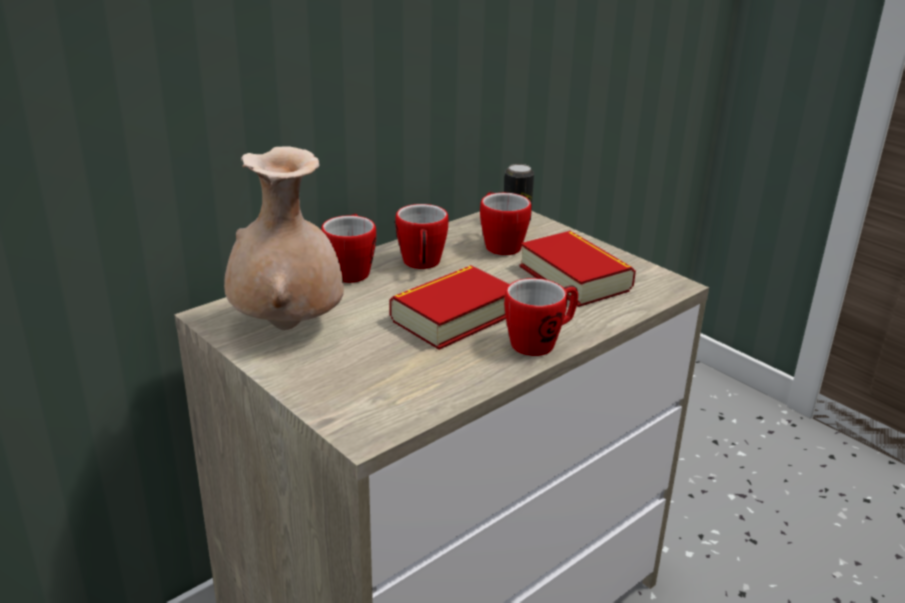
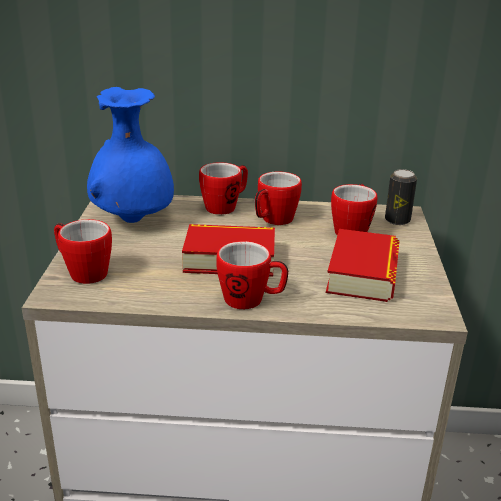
camera: 45 degrees right, 0 degrees up
beige vase [224,146,344,330] -> blue vase [87,87,174,223]
none -> mug [54,219,112,284]

